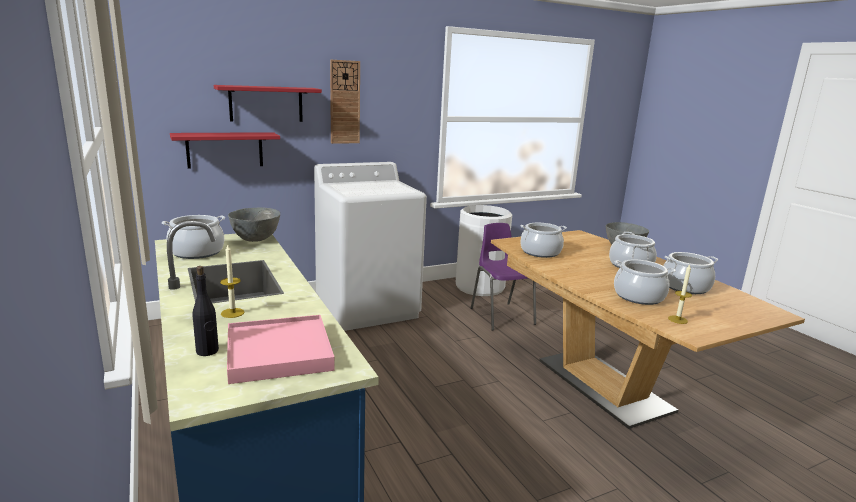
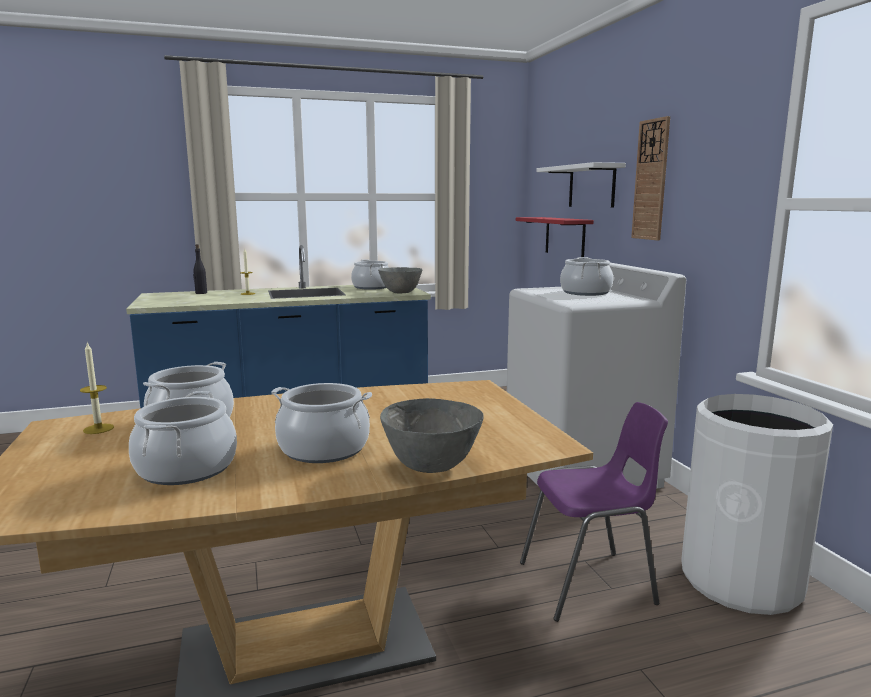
camera: 100 degrees right, 5 degrees down
red shelf [214,85,322,122] -> white shelf [536,162,626,207]
pink tray [227,315,335,384] -> none
cooking pot [520,223,567,258] -> cooking pot moved to [560,257,613,296]

